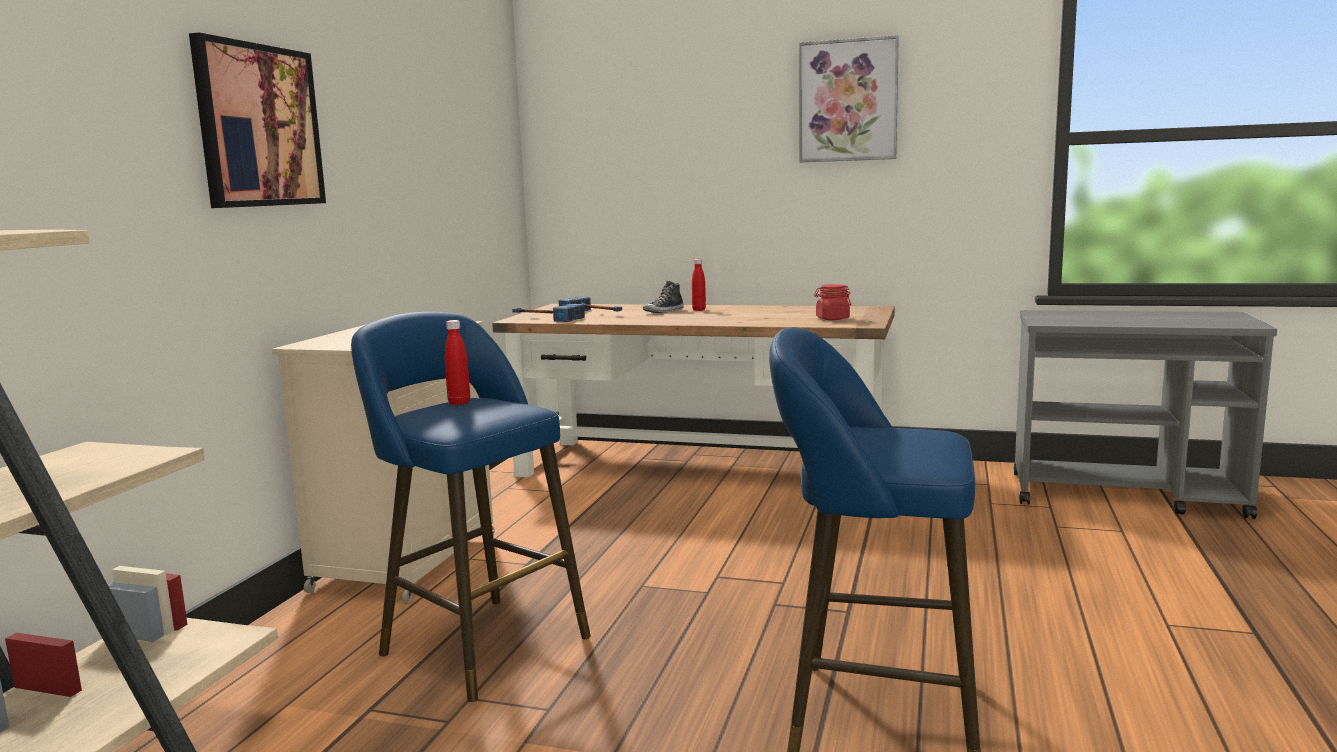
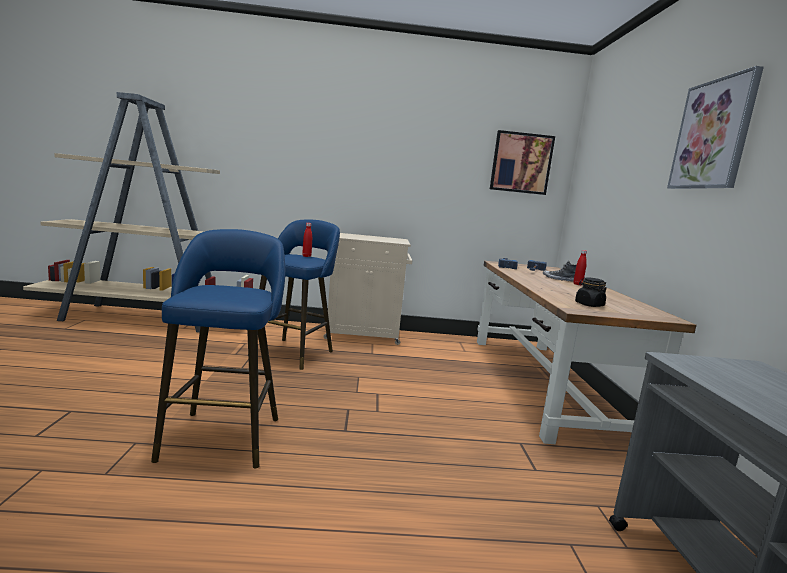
camera: 70 degrees right, 0 degrees up
picture [189,33,326,208] -> picture moved to [490,130,555,195]
red jar [814,284,851,320] -> black jar [575,277,607,307]

